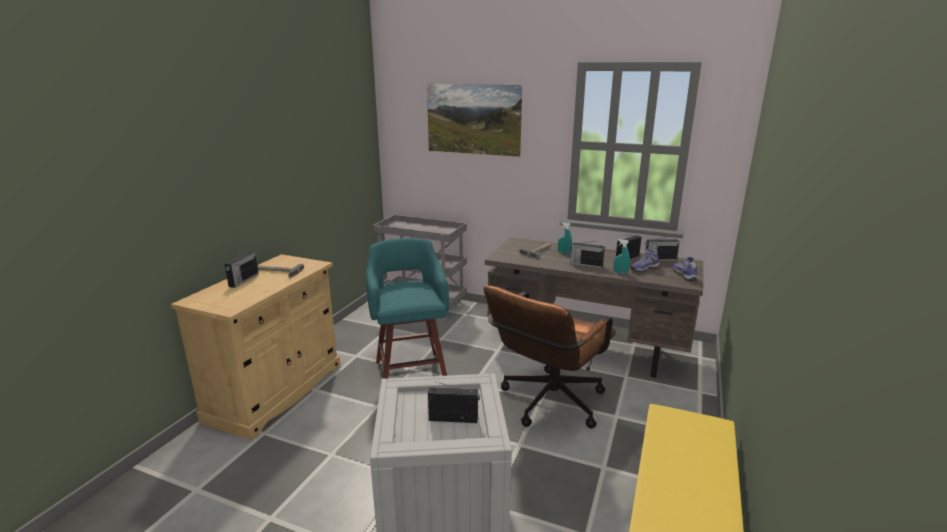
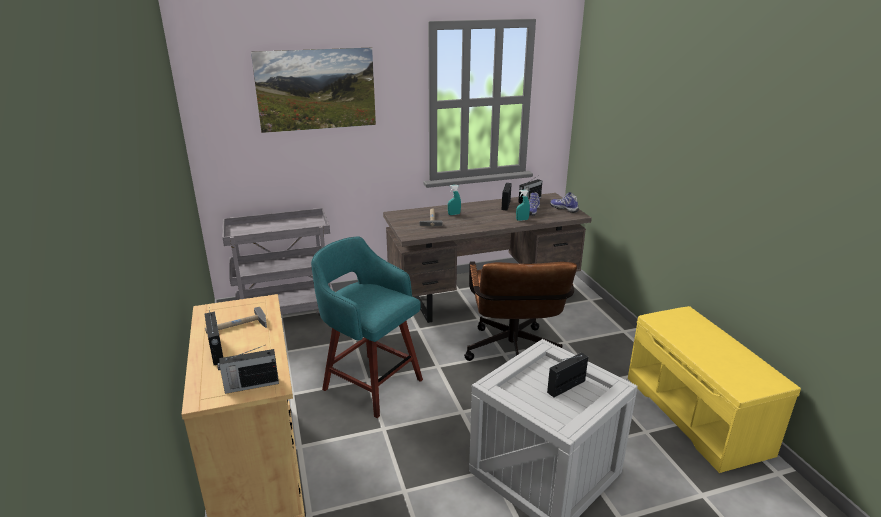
camera: 40 degrees left, 5 degrees up
radio [571,241,605,269] -> radio moved to [217,345,279,394]

